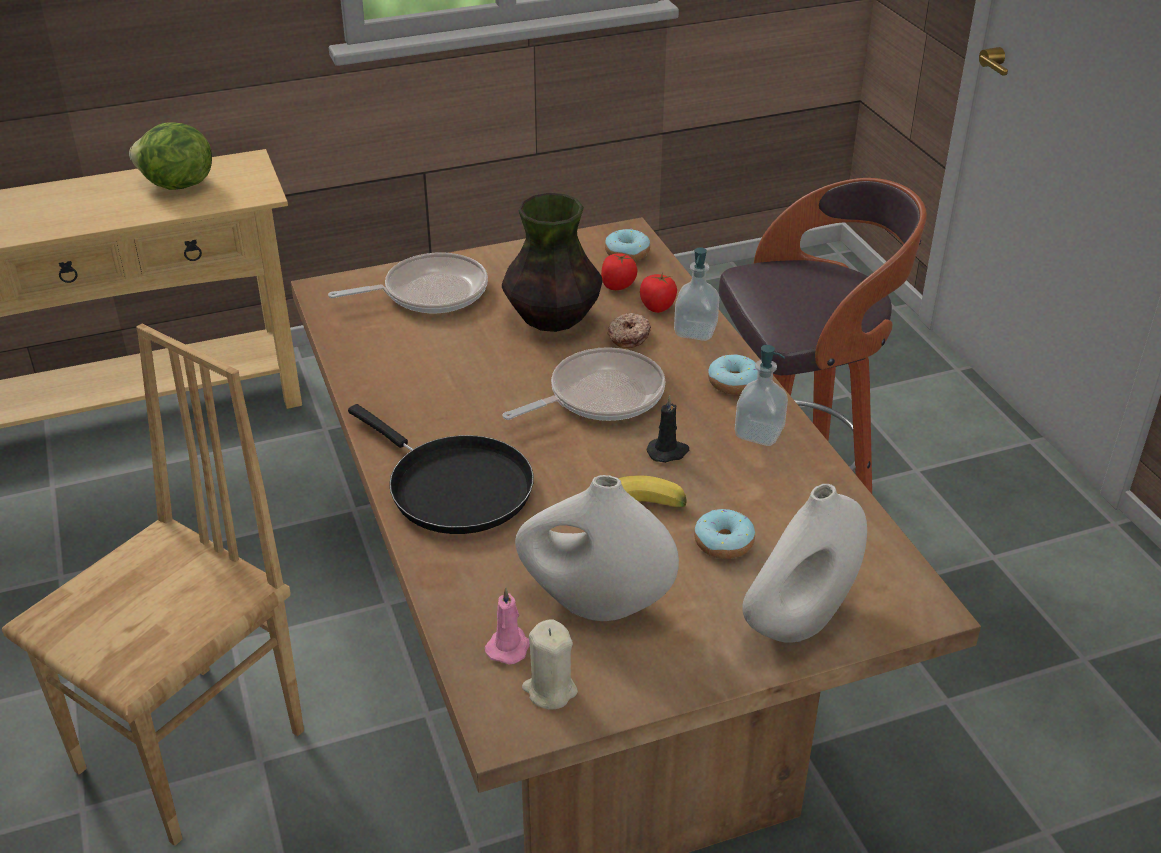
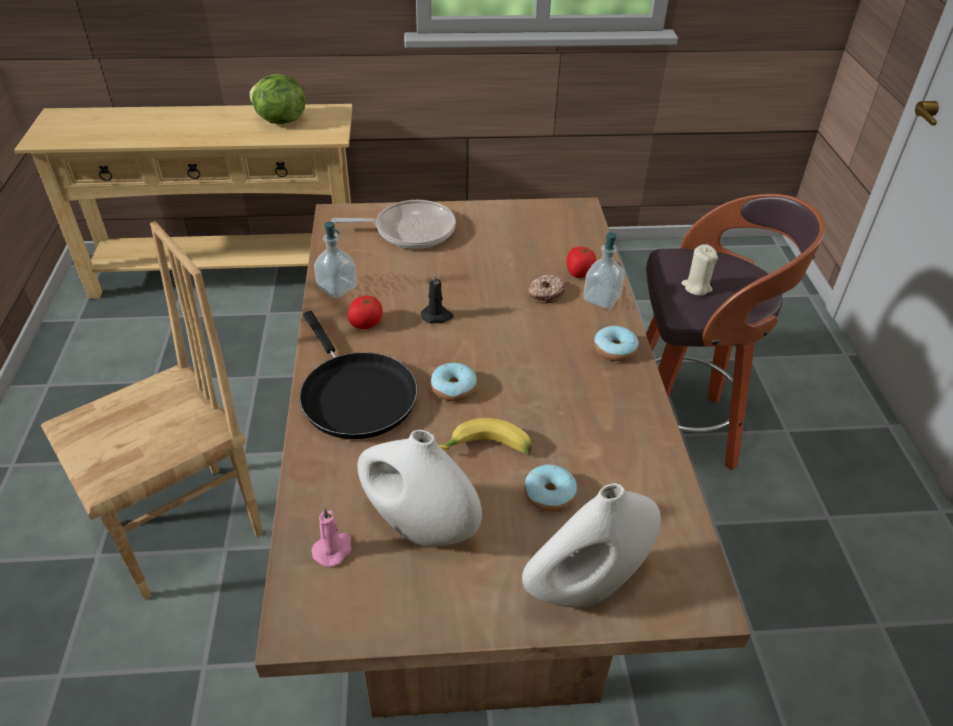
camera: 15 degrees right, 5 degrees up
vase [502,193,602,332] -> none
frying pan [503,347,665,421] -> none
beige candle [522,620,578,709] -> beige candle moved to [681,244,718,296]
tomato [601,253,637,290] -> tomato moved to [348,296,383,329]
donut [605,228,650,261] -> donut moved to [431,363,477,401]
black candle [646,395,689,463] -> black candle moved to [421,273,454,323]
soap dispenser [735,345,788,446] -> soap dispenser moved to [314,222,357,298]

